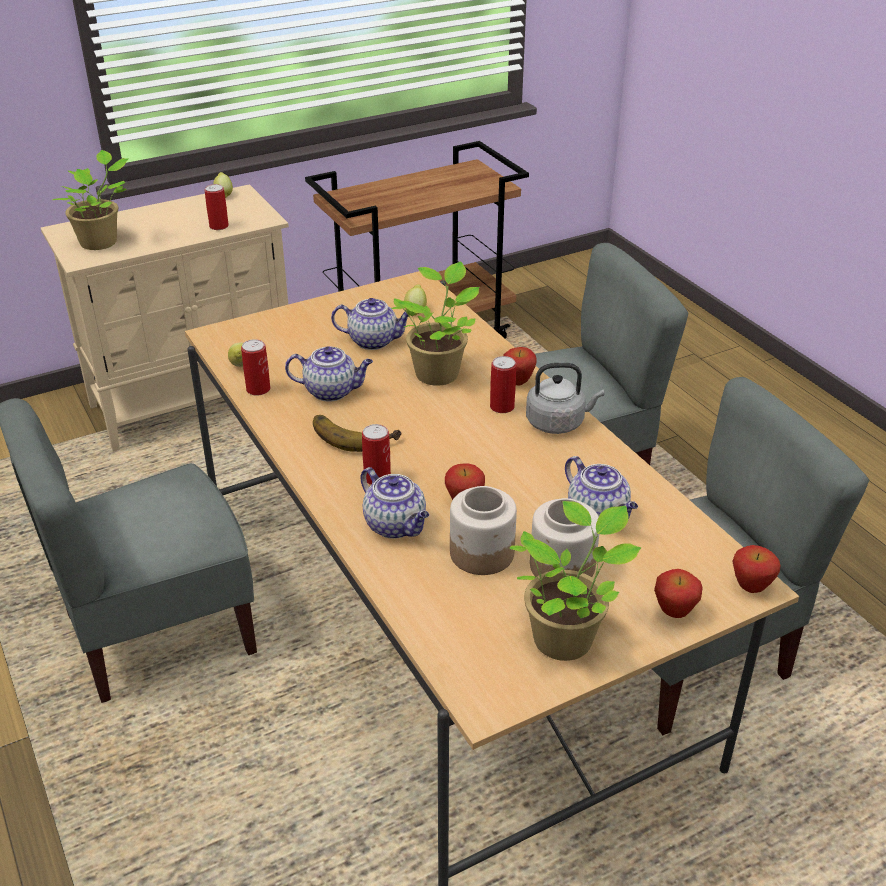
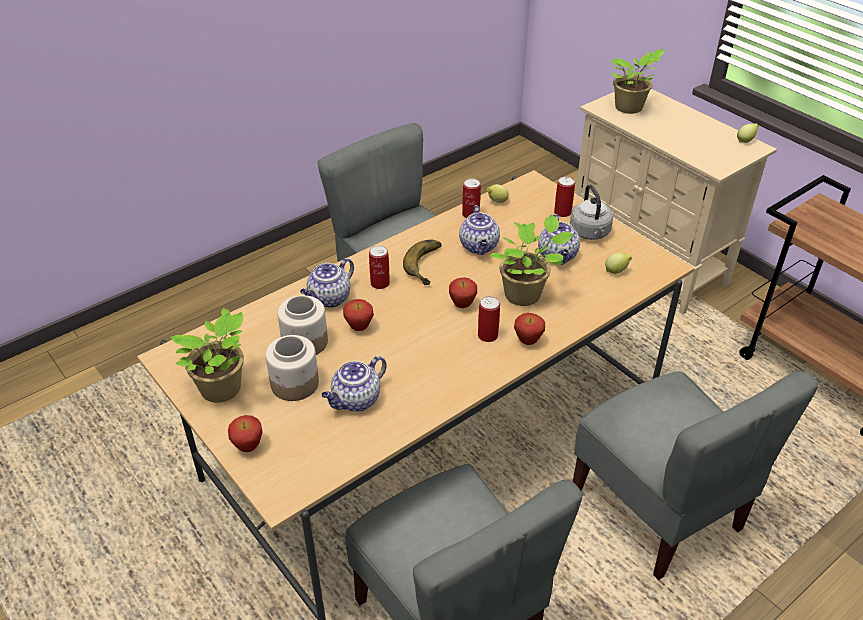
camera: 80 degrees right, 5 degrees up
can [205,184,229,230] -> can moved to [554,177,575,217]
grey kettle [526,363,604,434] -> grey kettle moved to [570,184,613,240]
apple [732,545,781,593] -> apple moved to [449,277,477,308]

